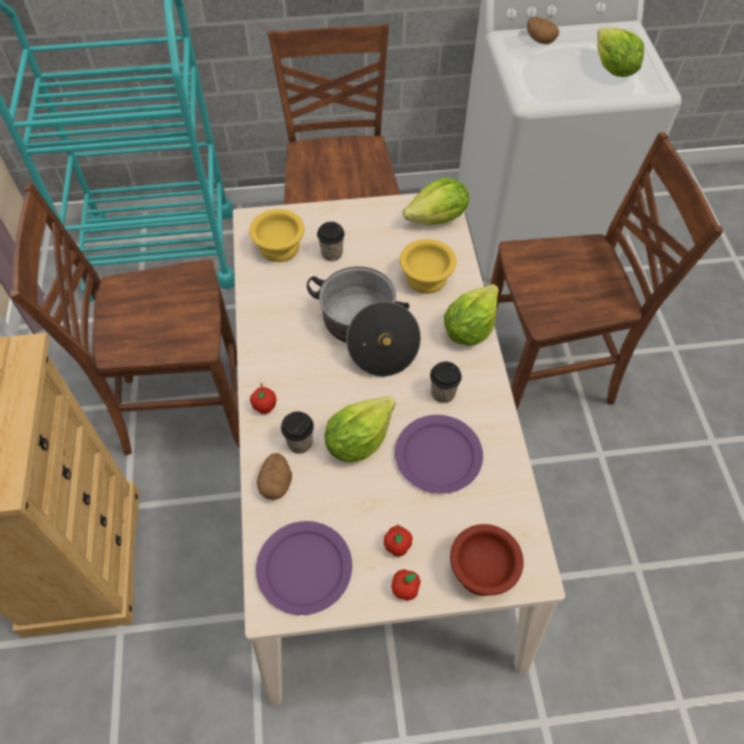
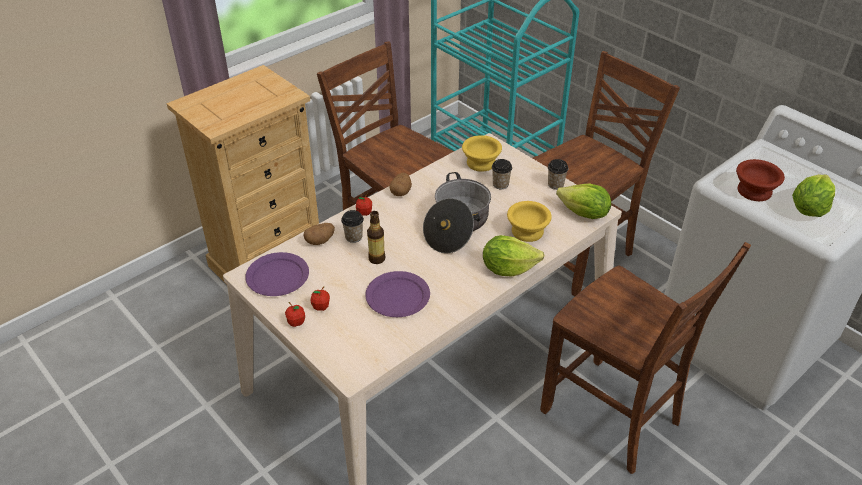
camera: 55 degrees right, 15 degrees down
lettuce [324,396,395,462] -> bottle [367,211,385,264]
cup [430,362,462,403] -> cup moved to [548,159,568,190]
brown bowl [450,524,524,596] -> brown bowl moved to [736,159,785,201]
potato [527,17,559,44] -> potato moved to [389,173,412,196]

